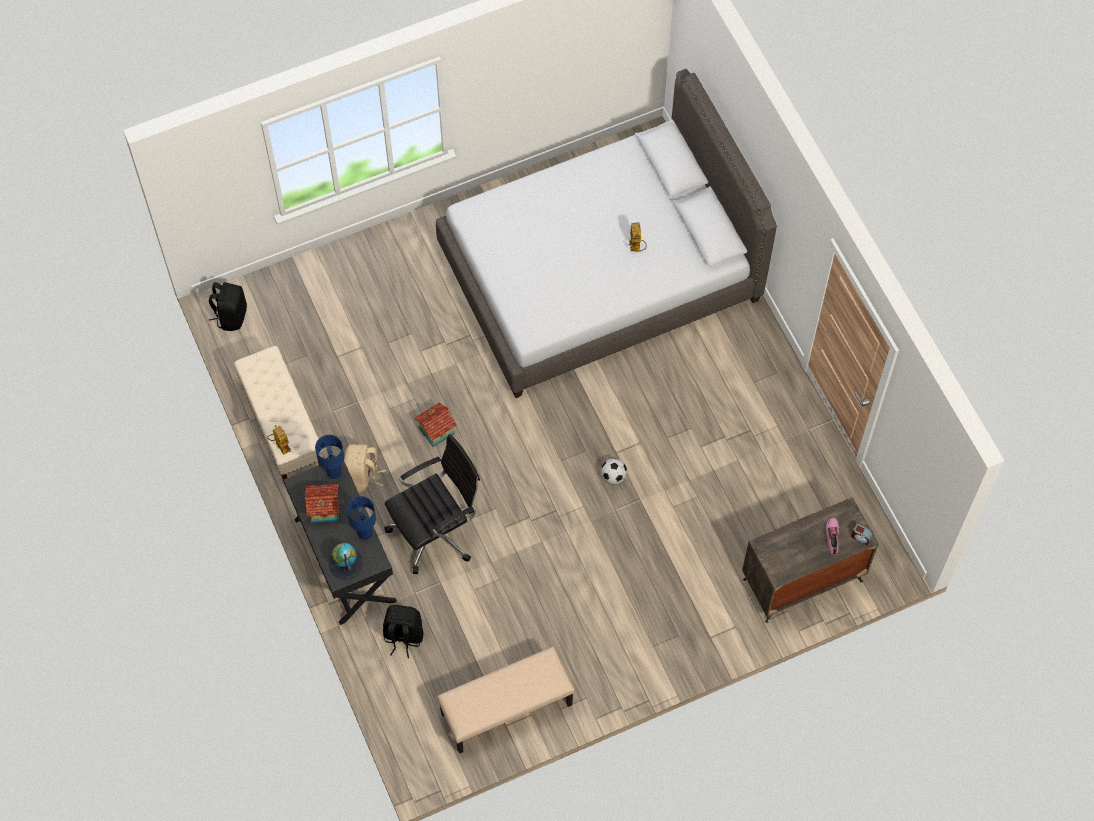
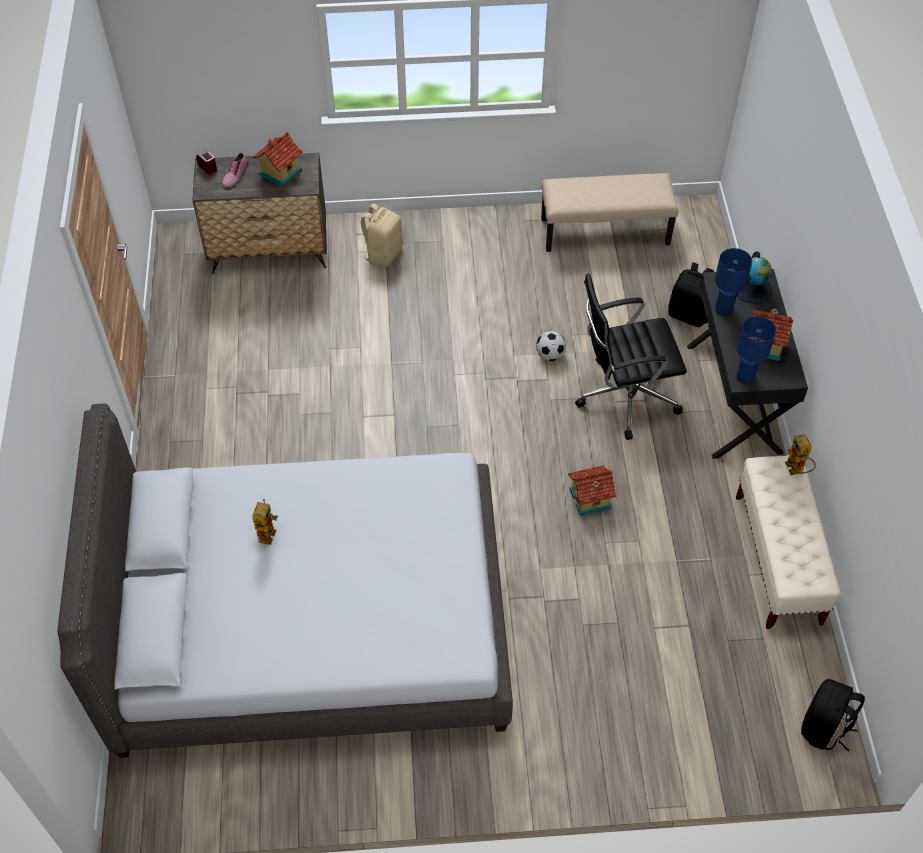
camera: 160 degrees left, 10 degrees down
beige backpack [344,444,386,493] -> beige backpack moved to [358,203,403,267]
football [601,458,627,485] -> football moved to [536,331,566,361]
none -> toy house [253,132,303,187]

